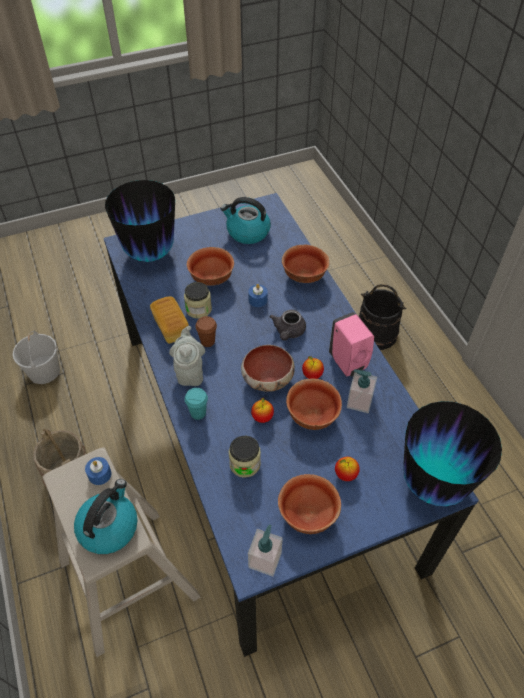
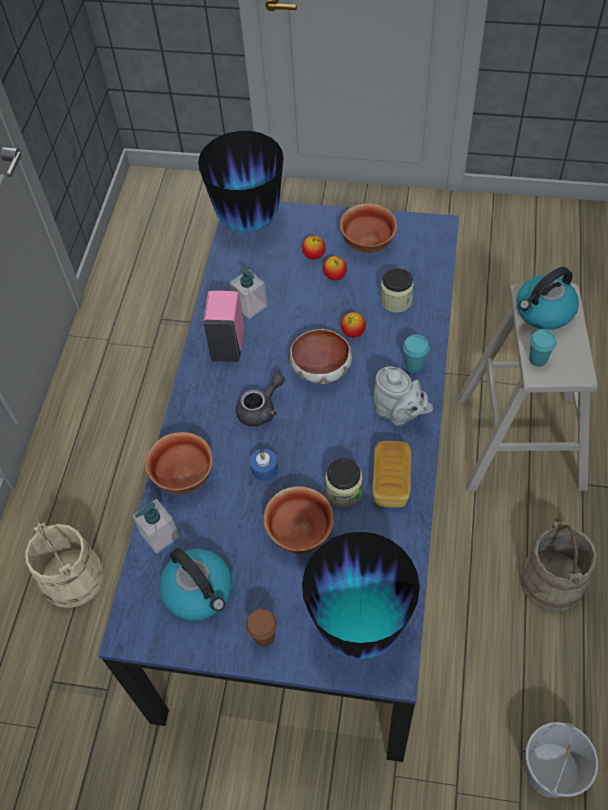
camera: 145 degrees left, 5 degrees up
blue candle [85,457,111,485] -> turquoise cup [529,329,557,367]
grey teapot [169,326,205,386] -> grey teapot turned 75 degrees counterclockwise [374,366,433,426]
brown cup [196,316,217,347] -> brown cup moved to [246,609,277,647]
soap dispenser [248,524,283,577] -> soap dispenser moved to [133,499,179,554]
bowl [286,378,342,430] -> none
apple [302,356,324,379] -> apple moved to [323,256,347,281]
black bucket [359,284,406,350] -> beige bucket [25,522,104,608]

